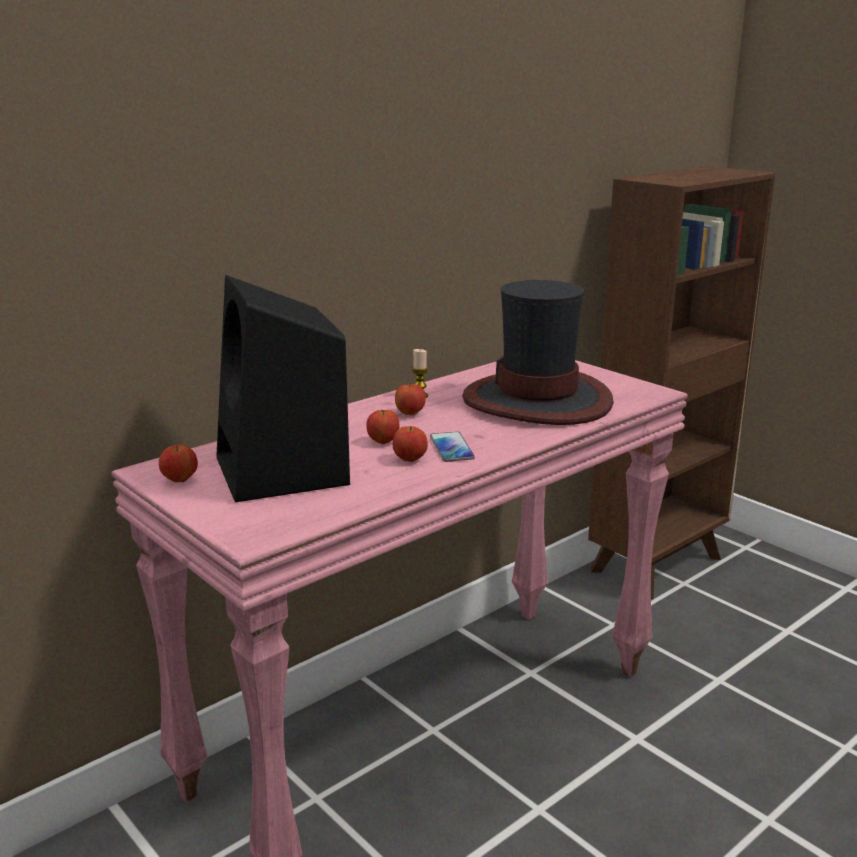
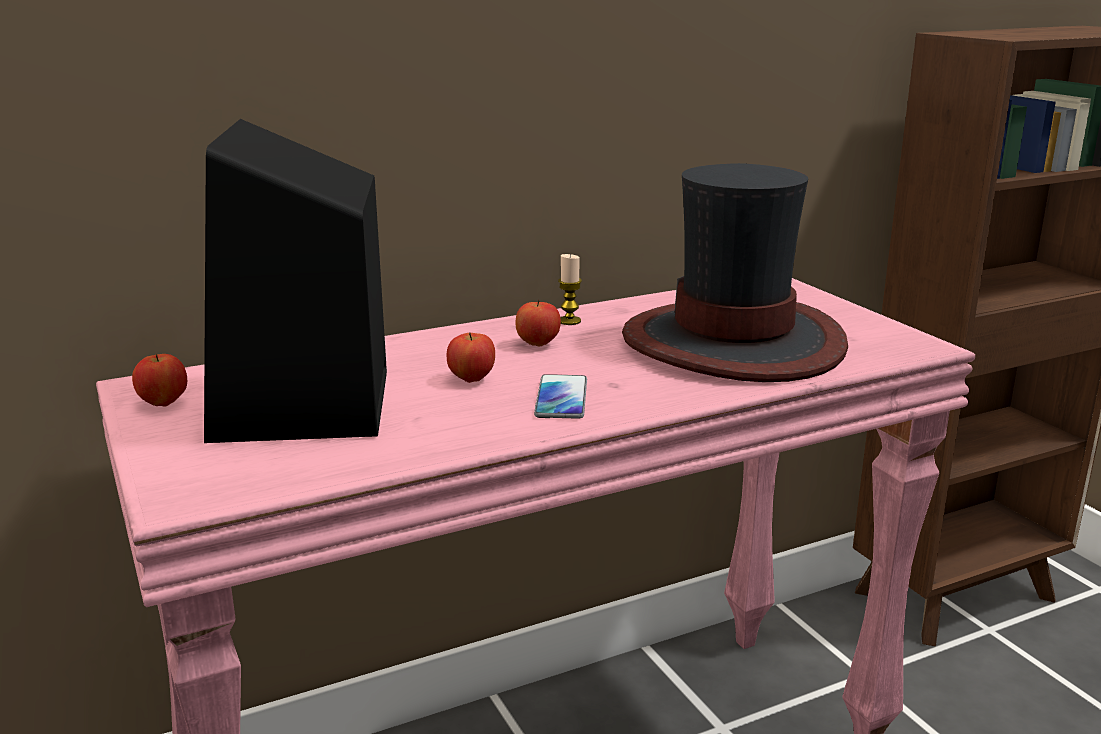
camera: 15 degrees right, 0 degrees up
apple [393,426,428,462] -> none

